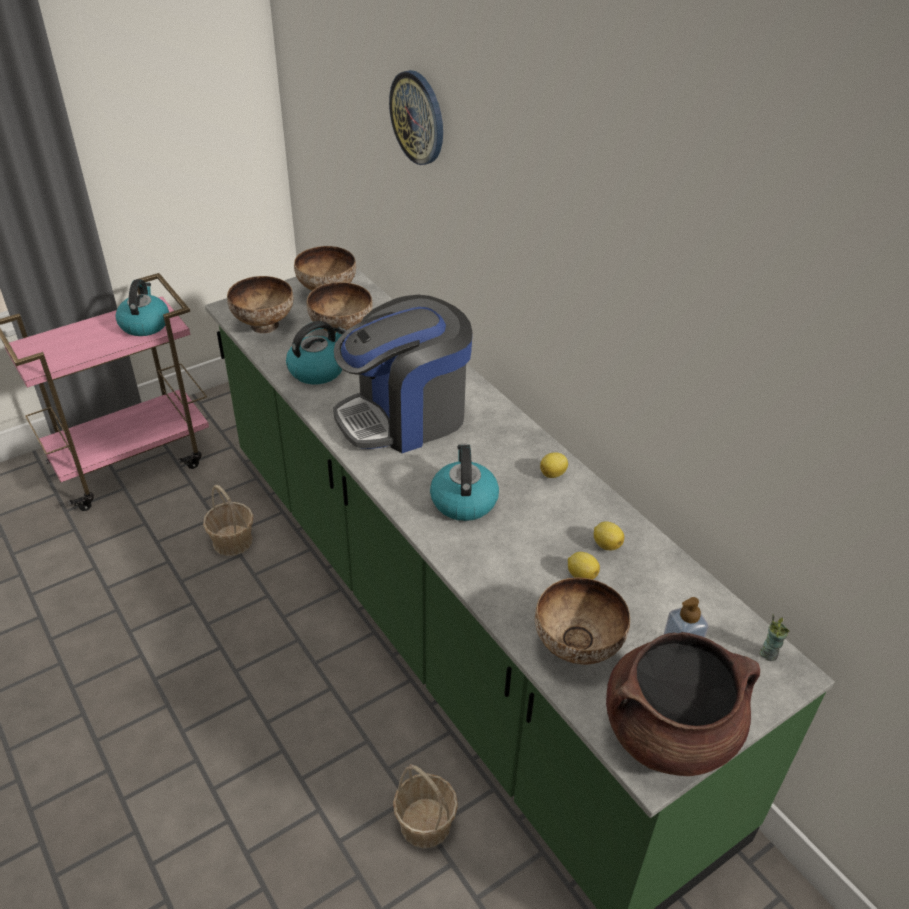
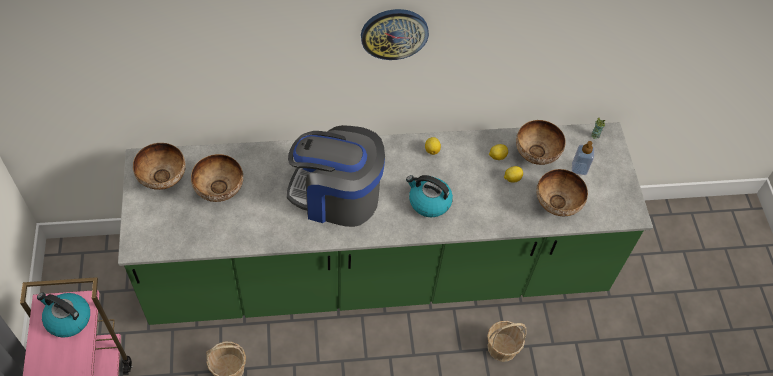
camera: 65 degrees left, 15 degrees up
bowl [227,276,294,333] -> bowl moved to [516,120,565,165]
kettle [286,321,346,384] -> none
coffee machine [333,295,473,453] -> coffee machine turned 105 degrees clockwise [287,125,385,227]
wall clock [389,70,443,165] -> wall clock moved to [361,9,429,60]
brown cooking pot [606,632,760,776] -> none

